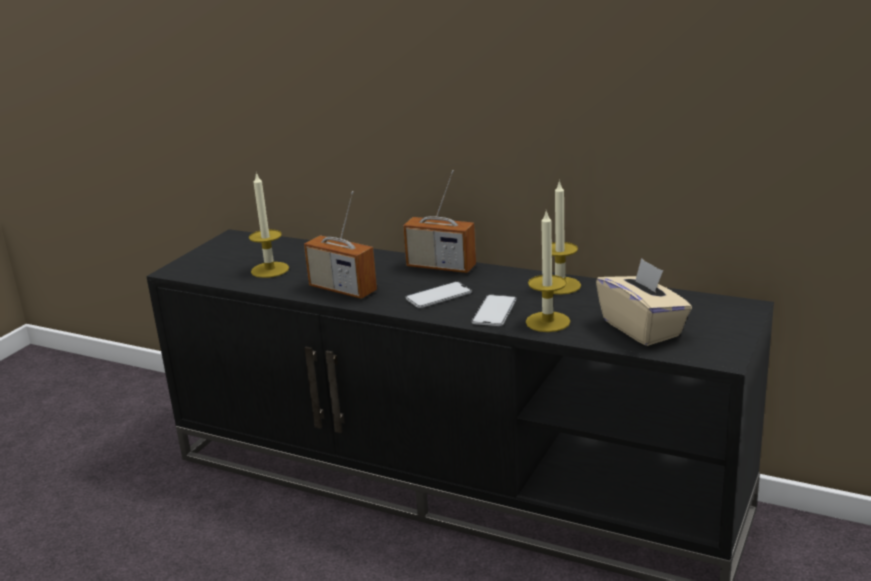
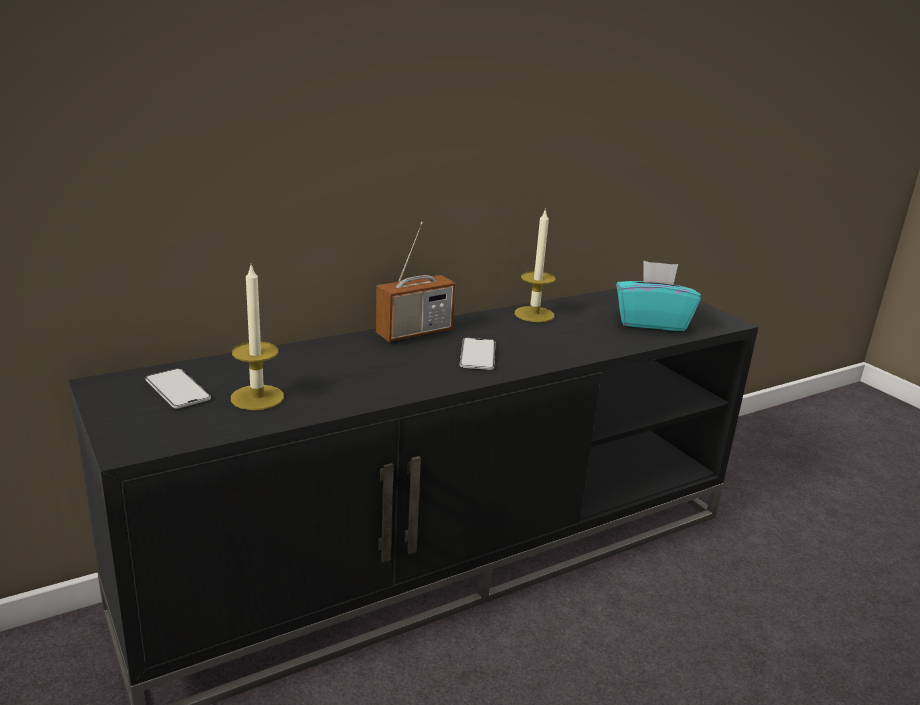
camera: 60 degrees left, 0 degrees up
radio [304,191,377,299] -> none
phone [472,295,516,326] -> phone moved to [145,369,211,409]
candle [526,210,570,332] -> none
beige tissue box [596,258,692,346] -> turquoise tissue box [616,261,701,331]

